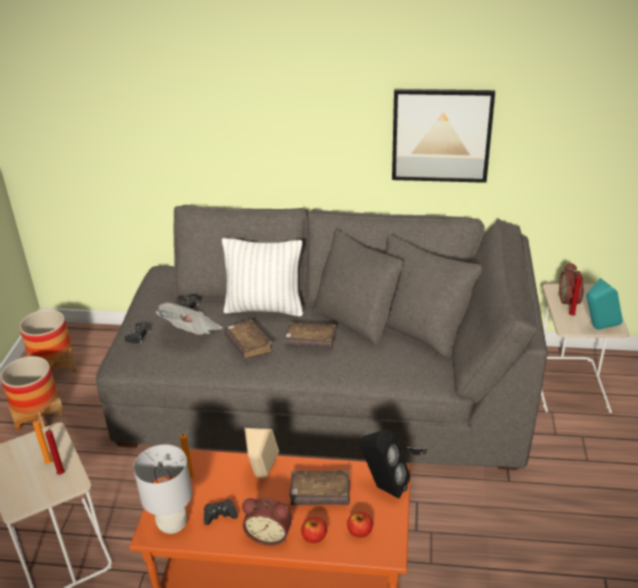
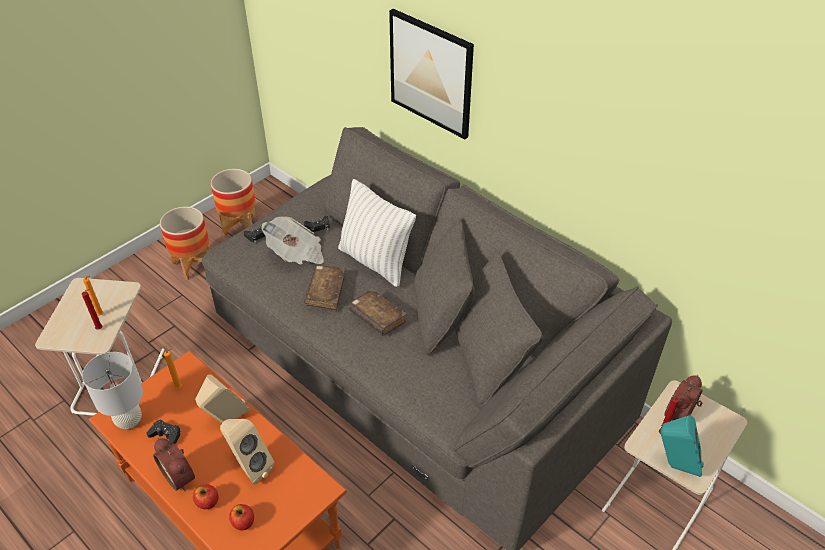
camera: 35 degrees right, 10 degrees up
brown book [290,470,350,505] -> beige speaker [220,419,274,485]
black speaker [360,429,410,499] -> none
picture [392,89,495,183] -> picture moved to [389,9,474,139]

